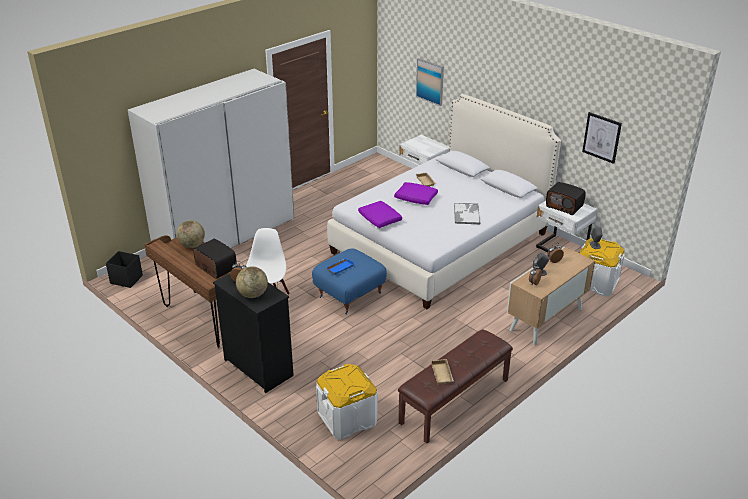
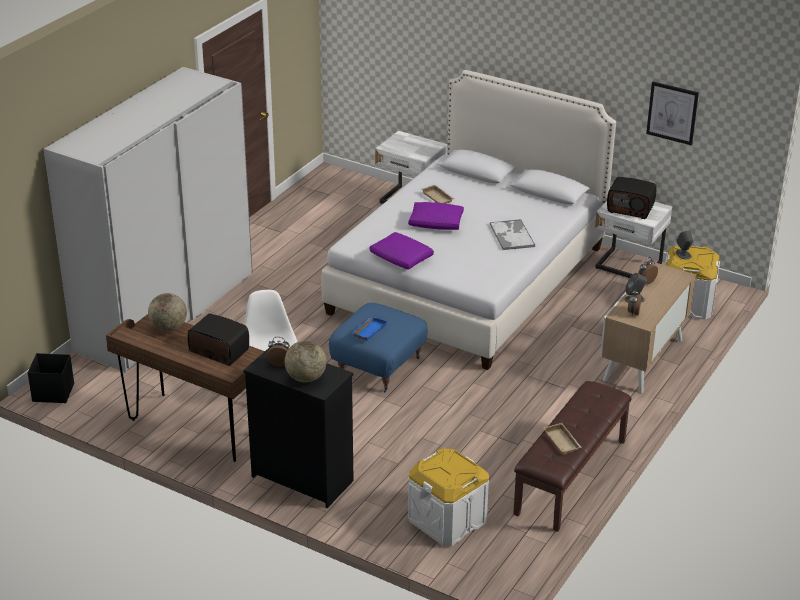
camera: 15 degrees left, 0 degrees up
picture [416,58,444,106] -> none

